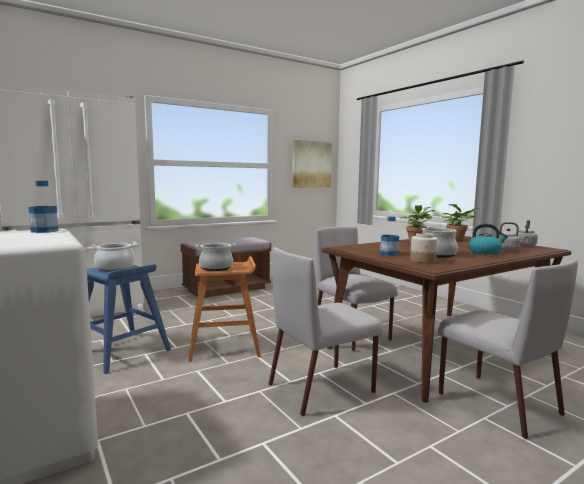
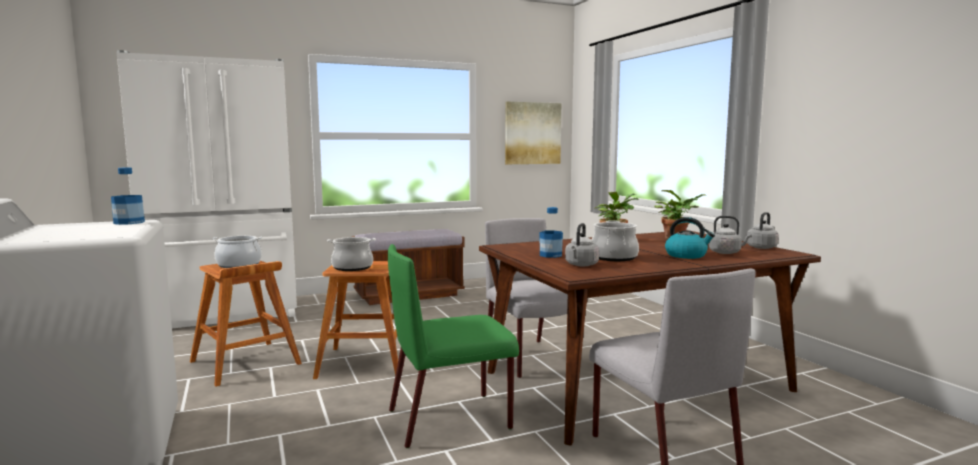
camera: 10 degrees right, 0 degrees up
blue stool [87,264,171,374] -> brown stool [190,260,302,387]
grey chair [269,247,383,416] -> green chair [388,244,519,448]
jar [410,233,438,263] -> grey kettle [565,223,599,266]

